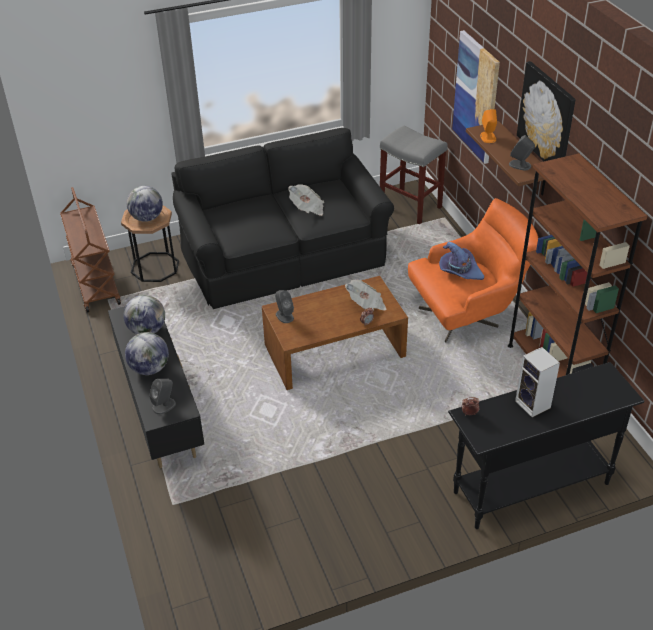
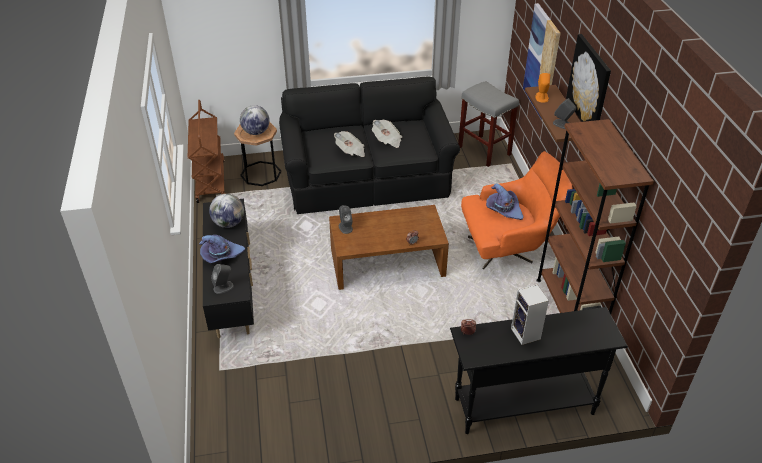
camera: 10 degrees right, 0 degrees up
globe [125,332,169,375] -> purple hat [199,235,245,263]
newspaper [345,280,386,311] -> newspaper moved to [334,131,365,157]

